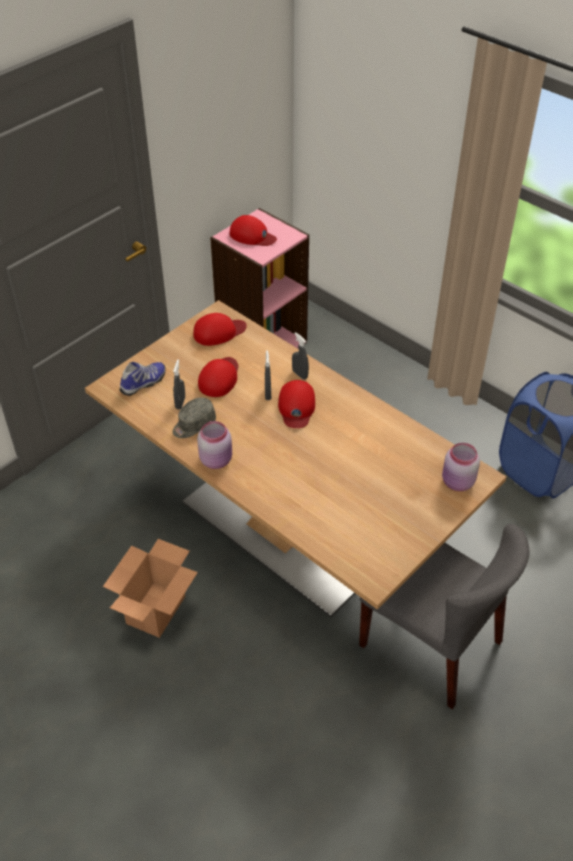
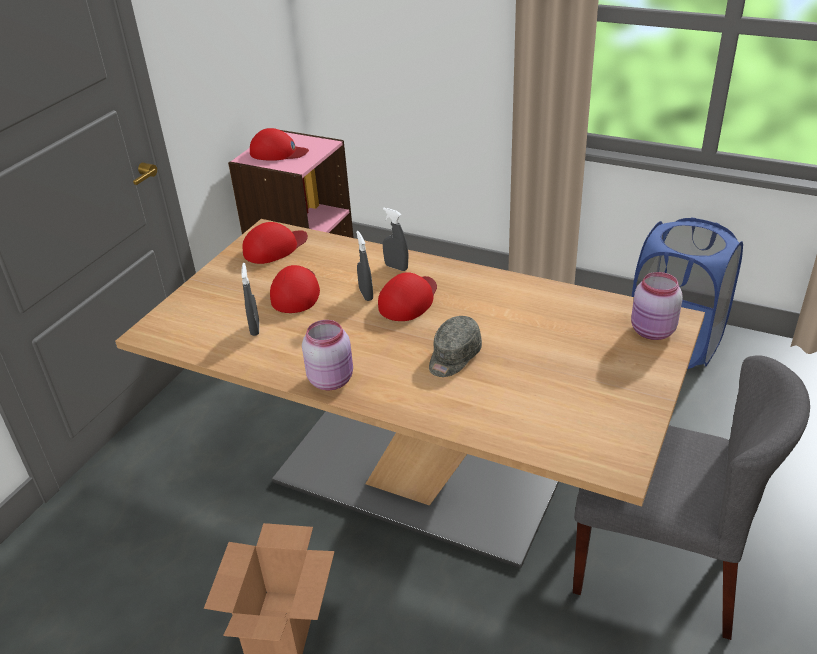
camera: 15 degrees left, 10 degrees down
shoe [120,362,166,396] -> none
grey cap [173,397,216,438] -> grey cap moved to [429,316,482,377]
red cap [278,380,315,428] -> red cap turned 135 degrees counterclockwise [378,272,437,321]

